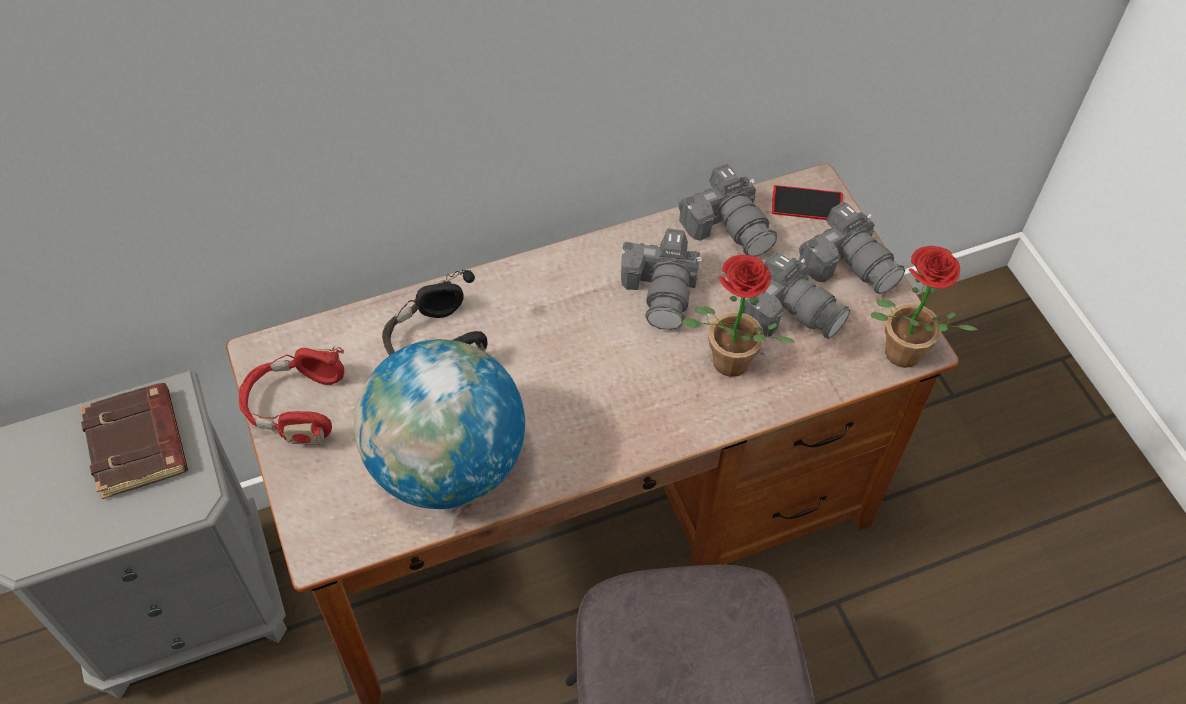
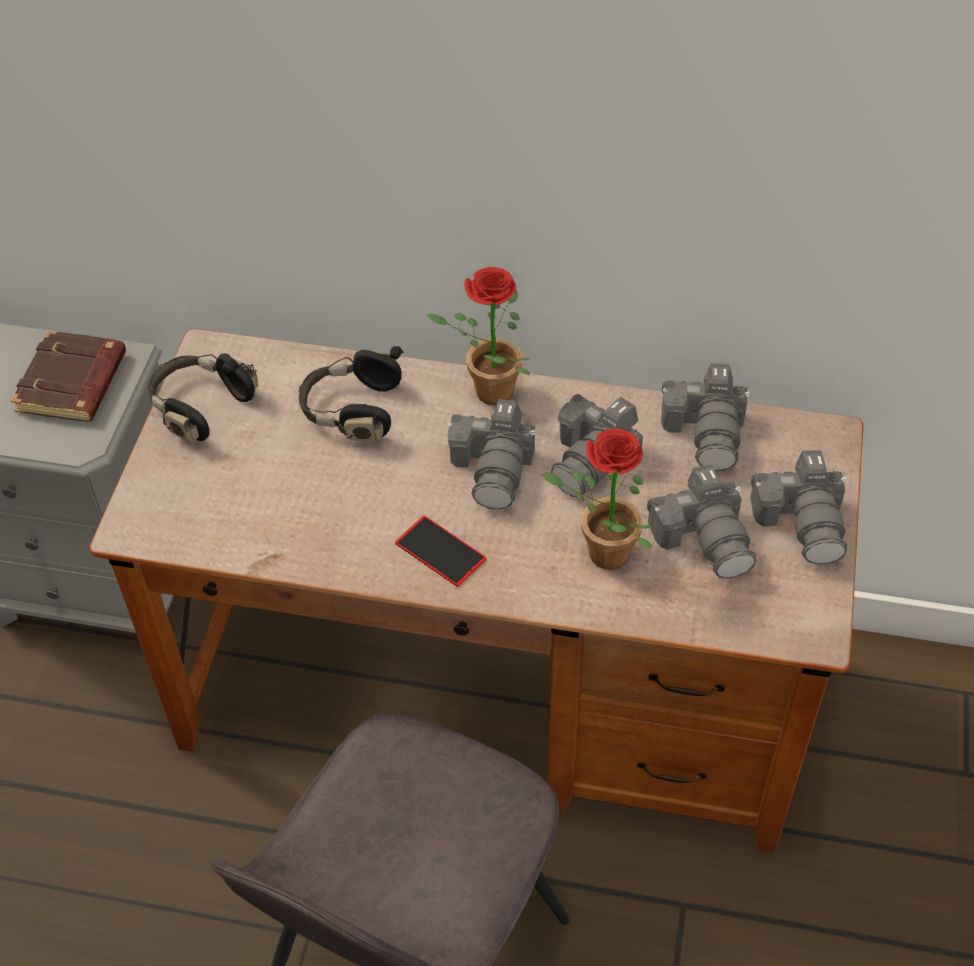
camera: 35 degrees right, 5 degrees down
red headphones [239,346,344,445] -> black headphones [148,353,258,444]
globe [354,339,525,509] -> none
phone [772,185,843,220] -> phone moved to [395,516,486,587]
potted plant [871,246,978,368] -> potted plant moved to [427,267,530,405]
none -> camera [448,399,536,509]

